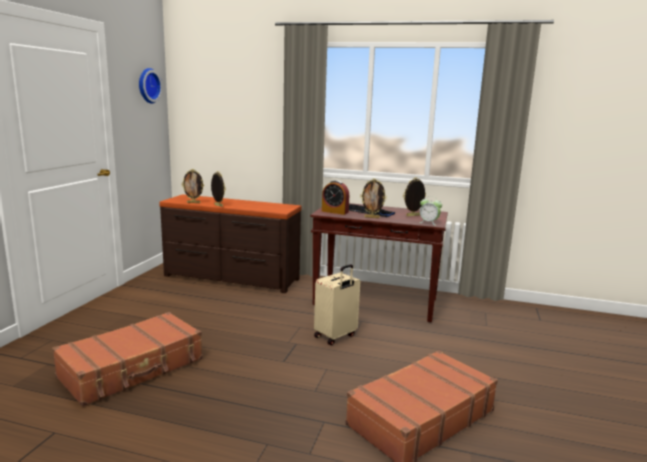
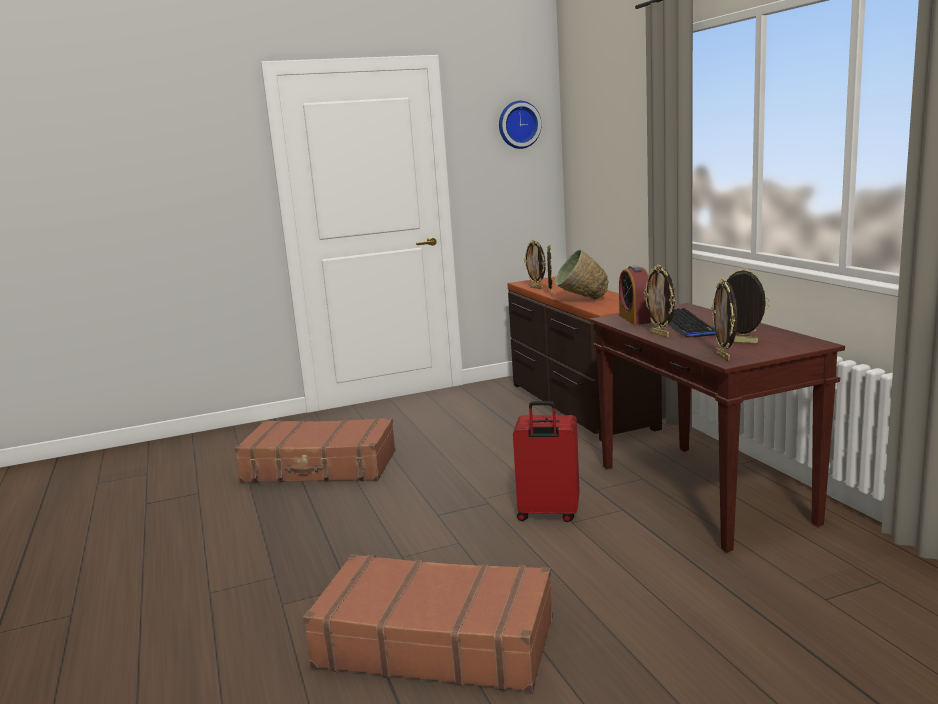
camera: 55 degrees right, 0 degrees up
beige suitcase [314,264,360,345] -> red suitcase [513,401,580,522]
alarm clock [419,196,442,226] -> picture frame [711,279,737,361]
none -> green bowl [554,250,609,300]

